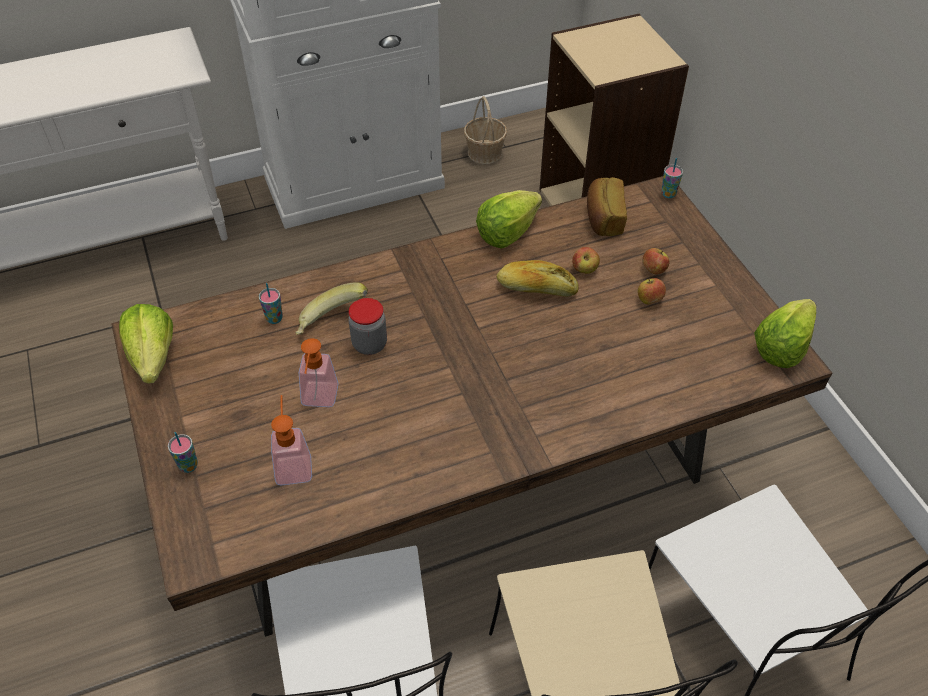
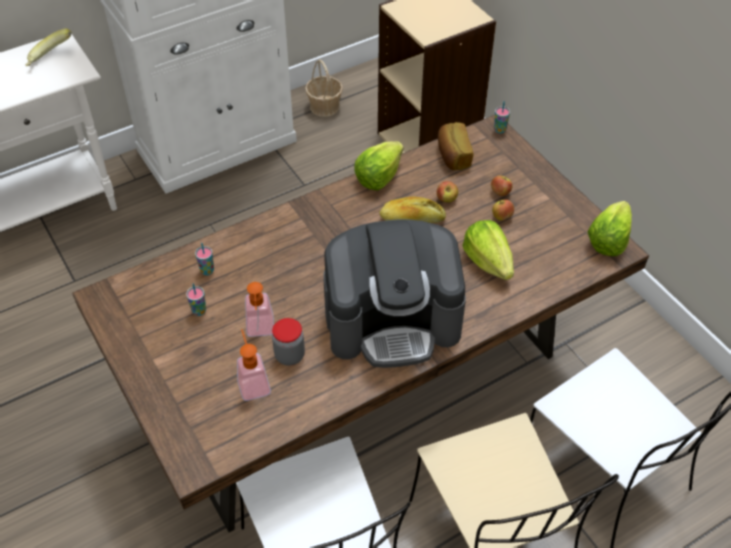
camera: 10 degrees left, 0 degrees up
lettuce [119,304,173,384] -> lettuce moved to [462,220,514,280]
cup [168,432,198,473] -> cup moved to [186,283,206,316]
banana [295,282,368,335] -> banana moved to [25,28,72,66]
jar [348,298,387,355] -> jar moved to [272,318,305,366]
none -> coffee machine [323,220,466,368]

